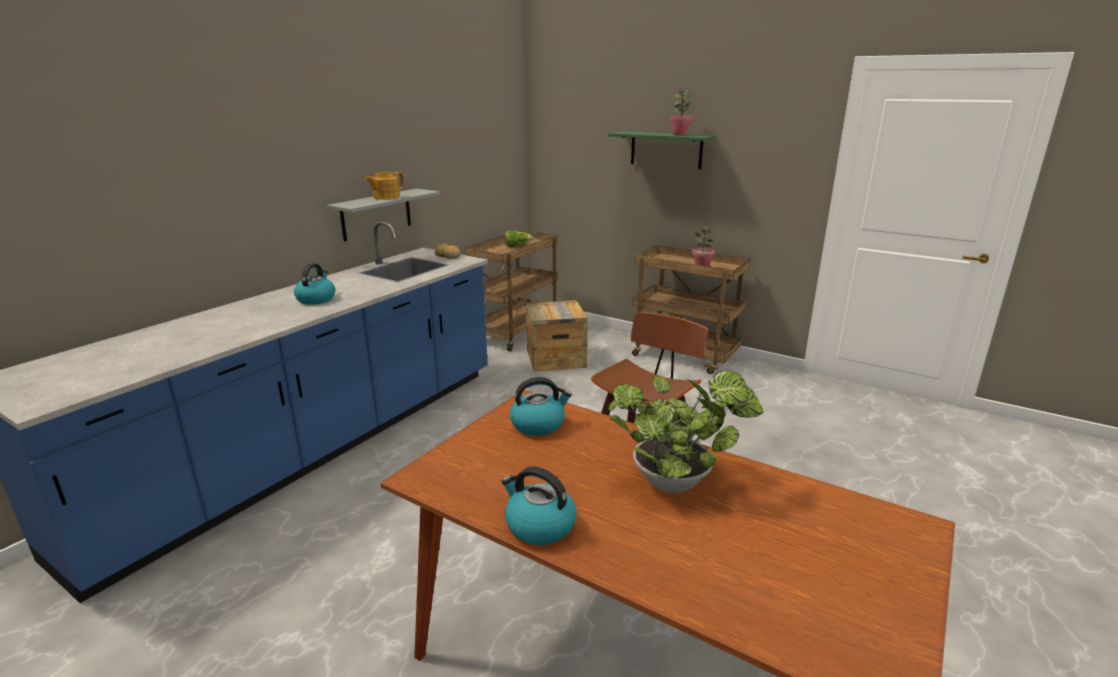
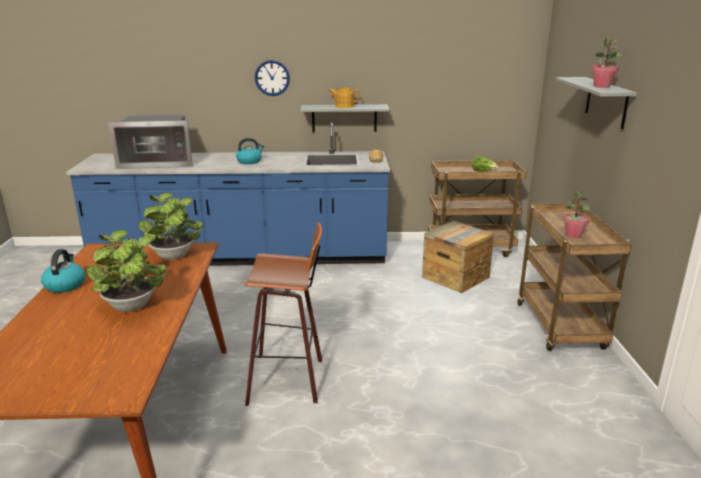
camera: 55 degrees right, 0 degrees up
kettle [510,377,572,436] -> potted plant [138,193,203,260]
green shelf [608,131,716,169] -> grey shelf [556,77,637,129]
none -> microwave [108,115,193,169]
none -> wall clock [255,60,290,96]

